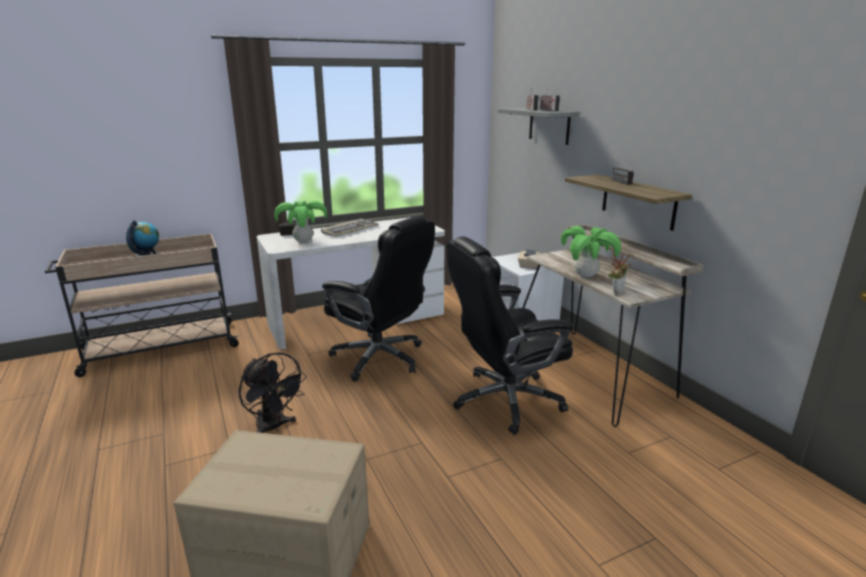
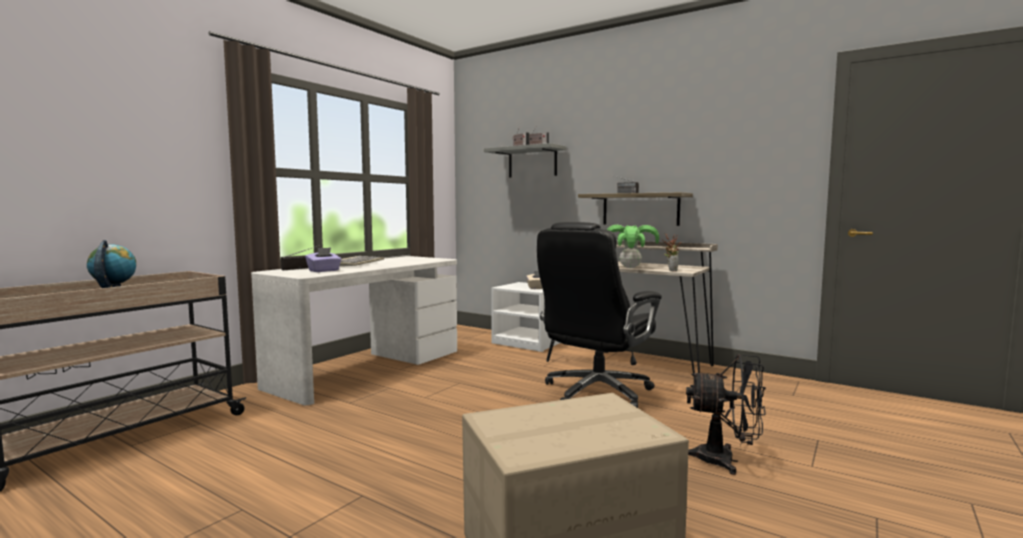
camera: 30 degrees left, 15 degrees down
black fan [239,352,307,433] -> black fan moved to [686,354,766,475]
potted plant [274,201,327,243] -> purple tissue box [305,248,342,272]
black office chair [322,216,435,381] -> none

